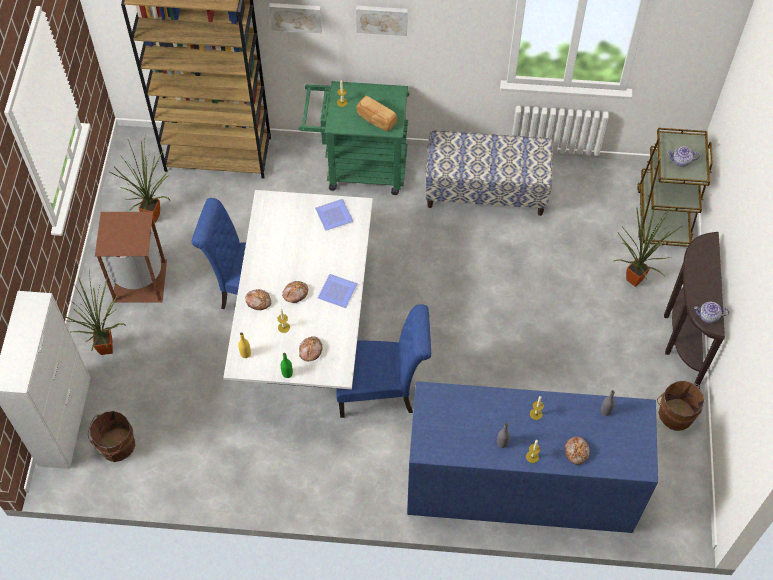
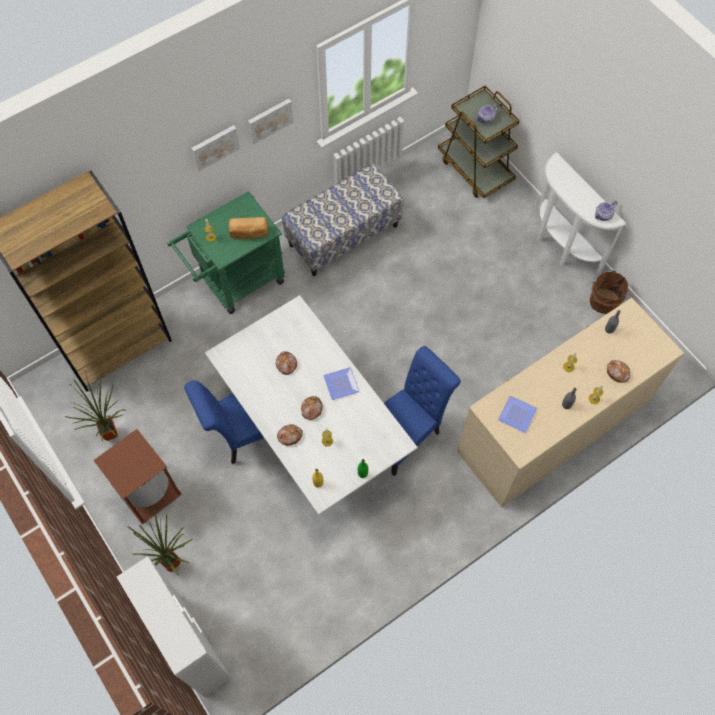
camera: 40 degrees left, 5 degrees up
brown bucket [88,411,135,462] -> none
picture [269,3,322,33] -> picture moved to [248,99,293,144]
bread [299,337,322,362] -> bread moved to [276,351,297,375]
plate [315,199,353,231] -> plate moved to [498,395,538,433]
blue dresser [407,381,658,533] -> beige dresser [457,298,684,508]
potted plant [613,206,682,287] -> none
brown console table [664,232,725,386] -> white console table [537,152,626,274]

